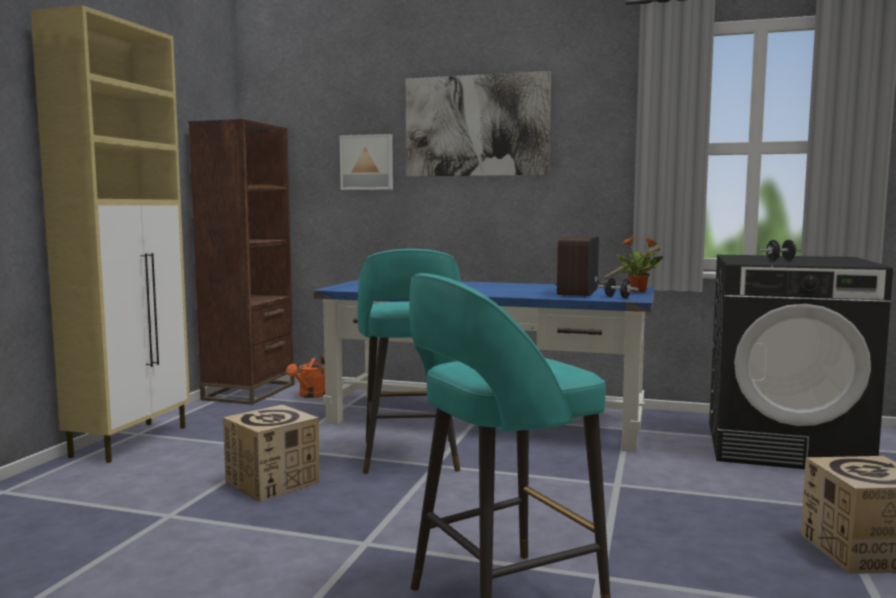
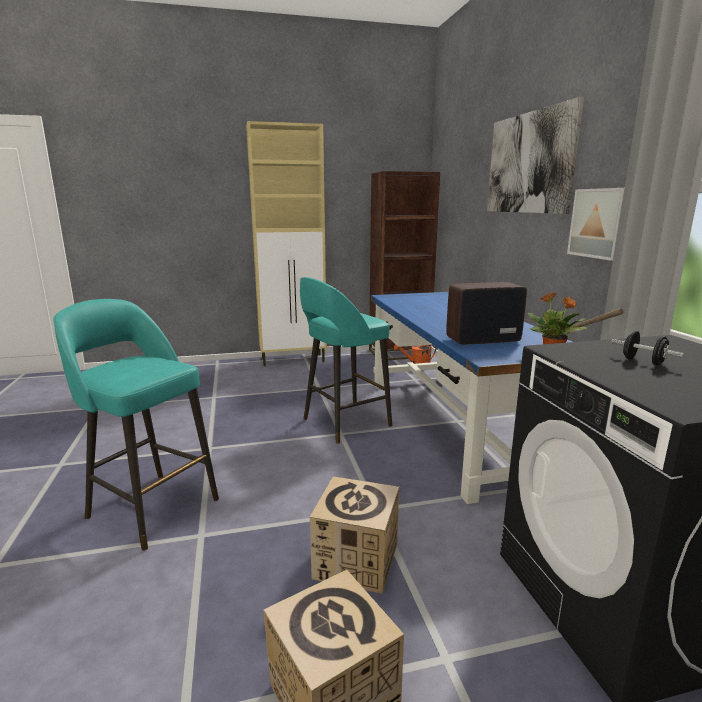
camera: 60 degrees right, 10 degrees up
cardboard box [223,404,319,502] -> cardboard box moved to [310,476,399,594]
picture [340,134,393,190] -> picture moved to [567,188,625,261]
black dumbbell [598,277,639,298] -> none

